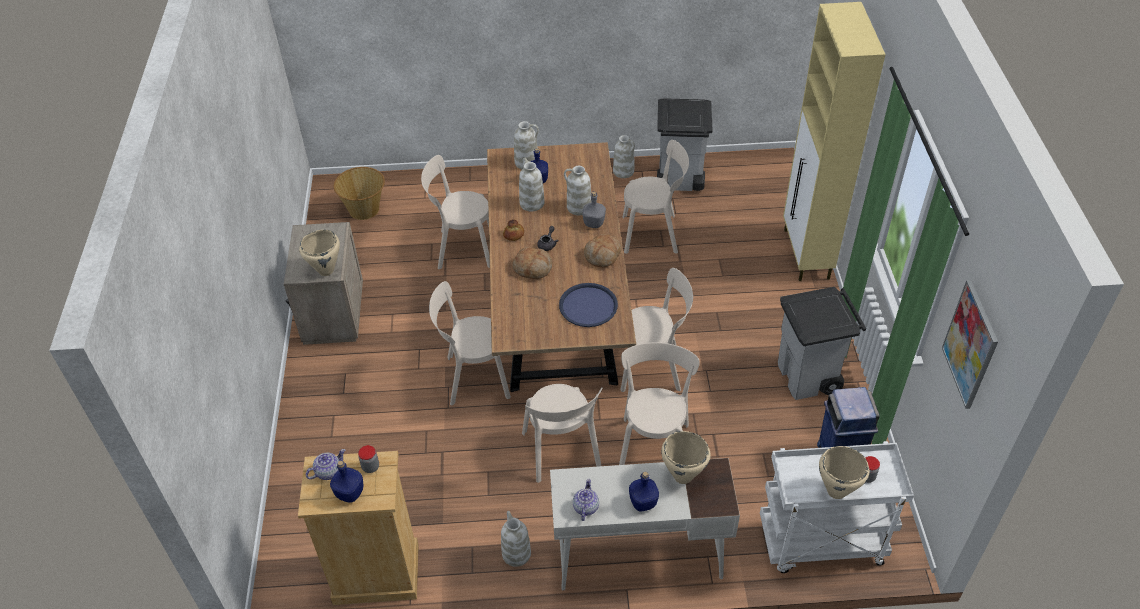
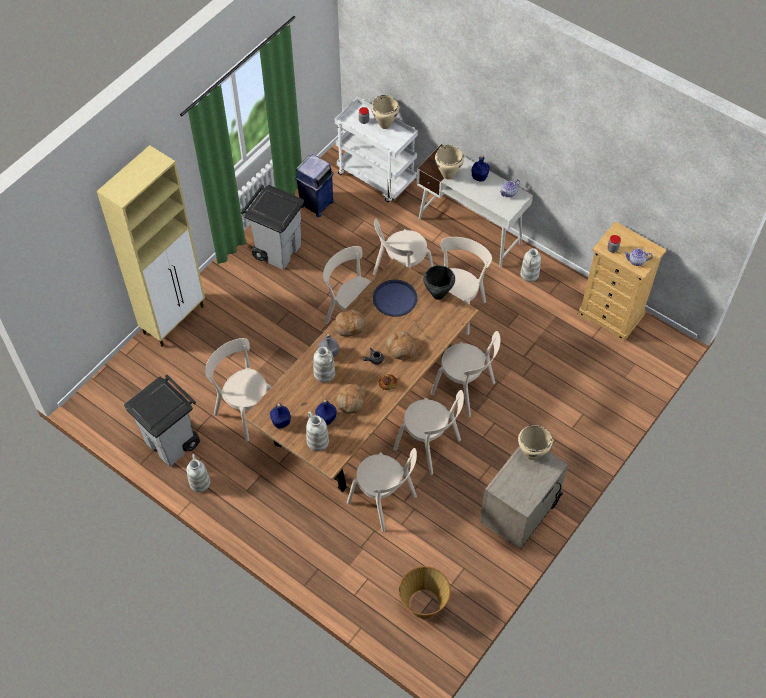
camera: 140 degrees left, 10 degrees up
blue bottle [330,461,363,503] -> blue bottle moved to [270,403,291,429]
white vase [519,158,544,211] -> bread [336,383,365,414]
picture [942,280,998,409] -> none
none -> beige chair [393,390,464,476]
none -> black cooking pot [423,265,455,300]

